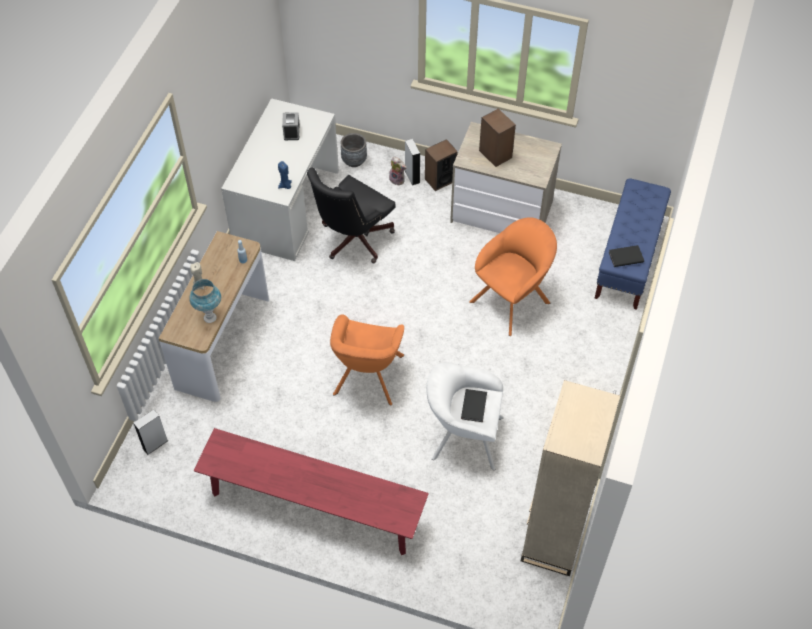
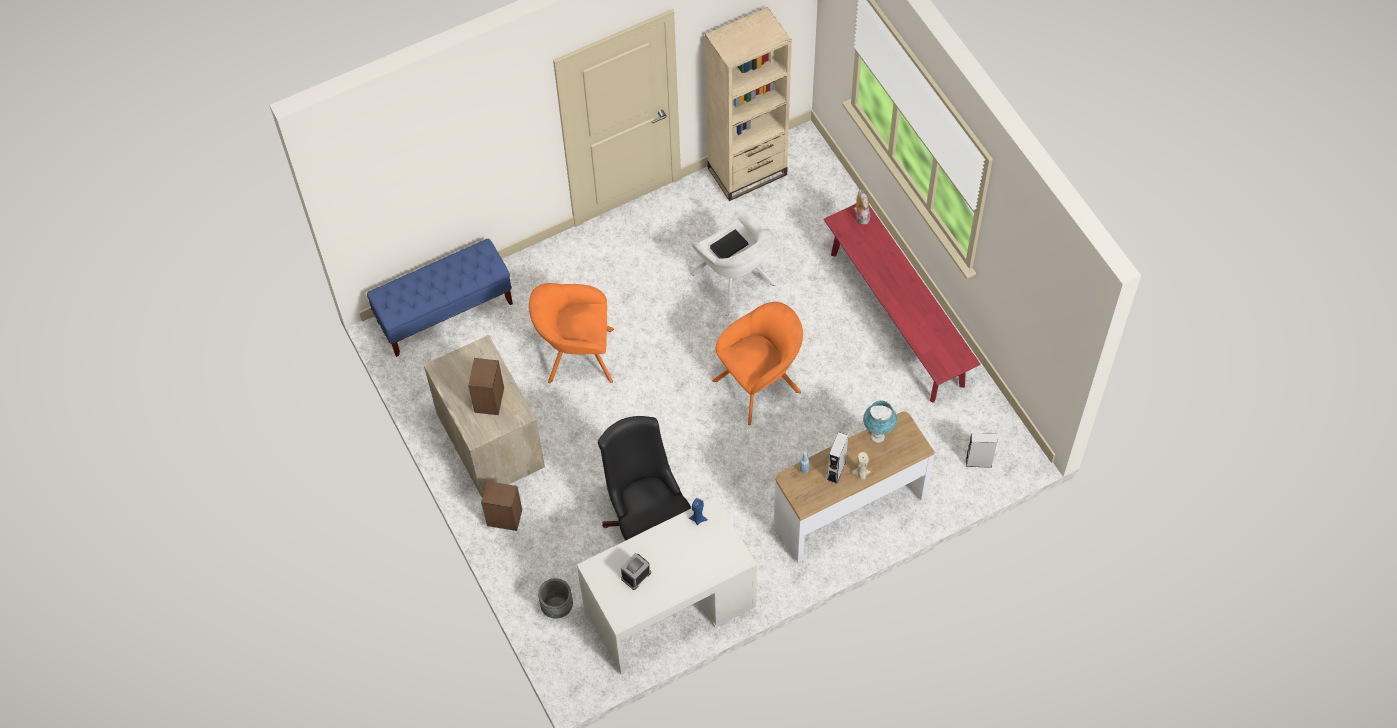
camera: 135 degrees left, 5 degrees up
black office chair [307,167,396,264] -> black office chair turned 105 degrees counterclockwise [598,416,691,541]
plush toy [388,157,407,186] -> plush toy moved to [854,189,870,225]
grey speaker [405,139,420,185] -> grey speaker moved to [827,432,848,484]
black book [609,245,644,267] -> none

